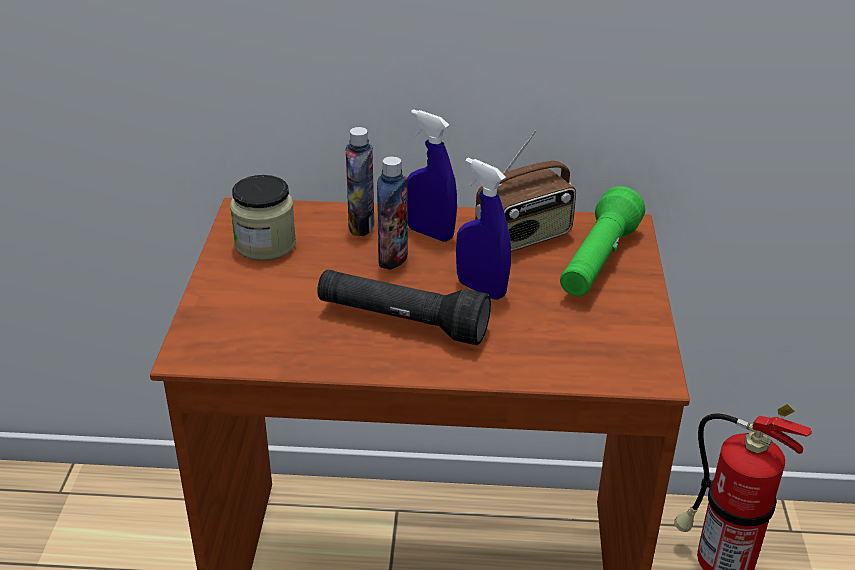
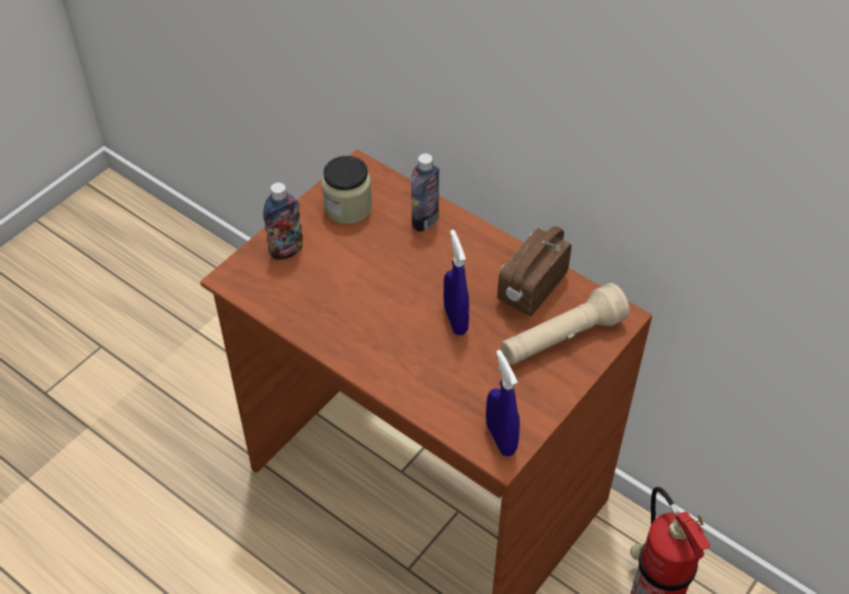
camera: 35 degrees right, 15 degrees up
black flashlight [317,270,491,345] -> none
bottle [377,157,408,270] -> bottle moved to [263,183,303,260]
blue spray bottle [407,109,457,242] -> blue spray bottle moved to [486,350,520,456]
radio [475,131,576,252] -> radio turned 120 degrees clockwise [497,226,572,316]
green flashlight [560,186,645,296] -> beige flashlight [501,283,630,365]

